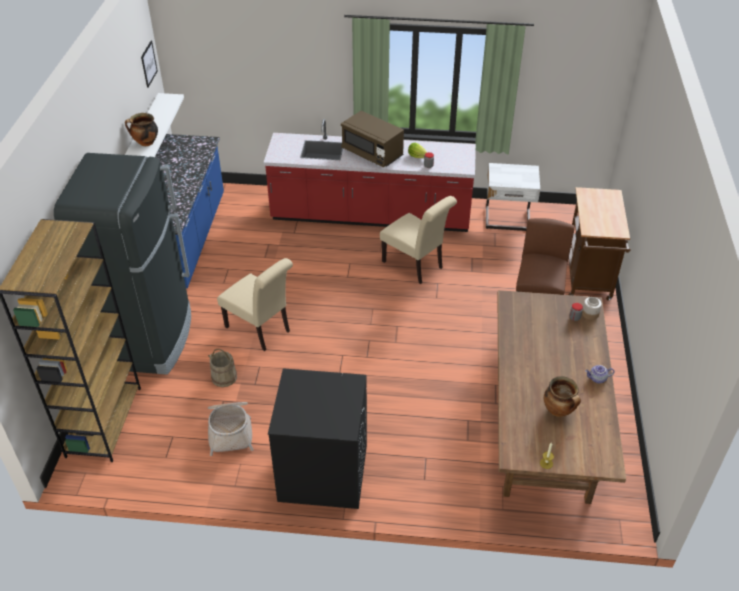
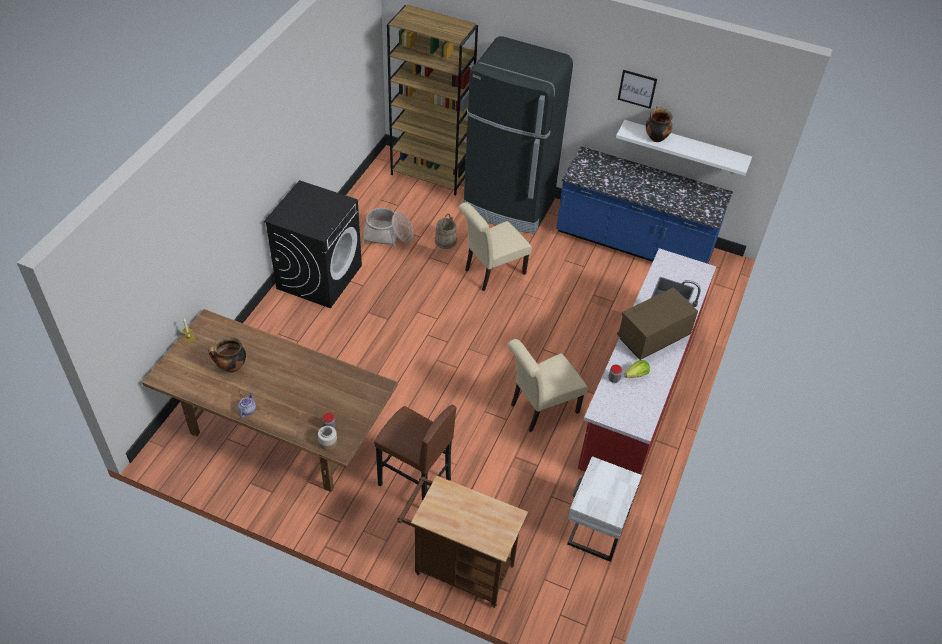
camera: 105 degrees right, 5 degrees up
picture [141,41,158,88] -> picture moved to [618,70,657,109]

